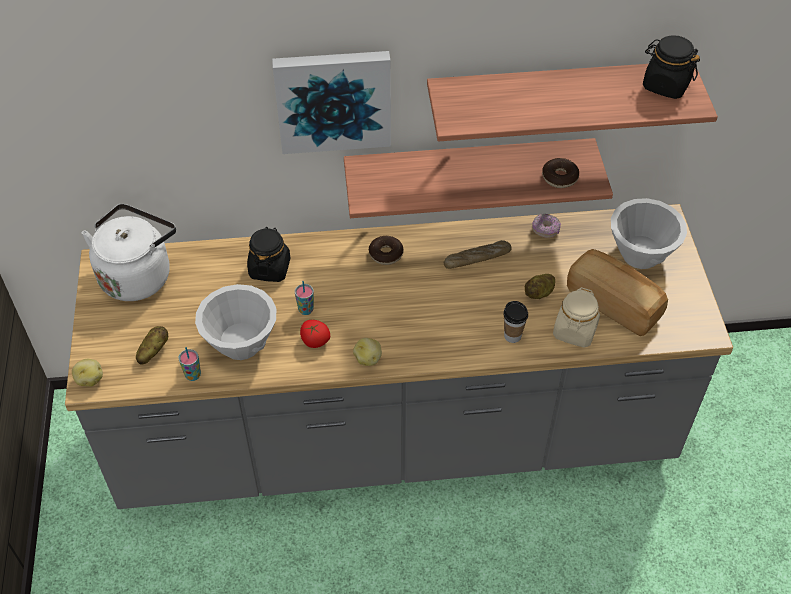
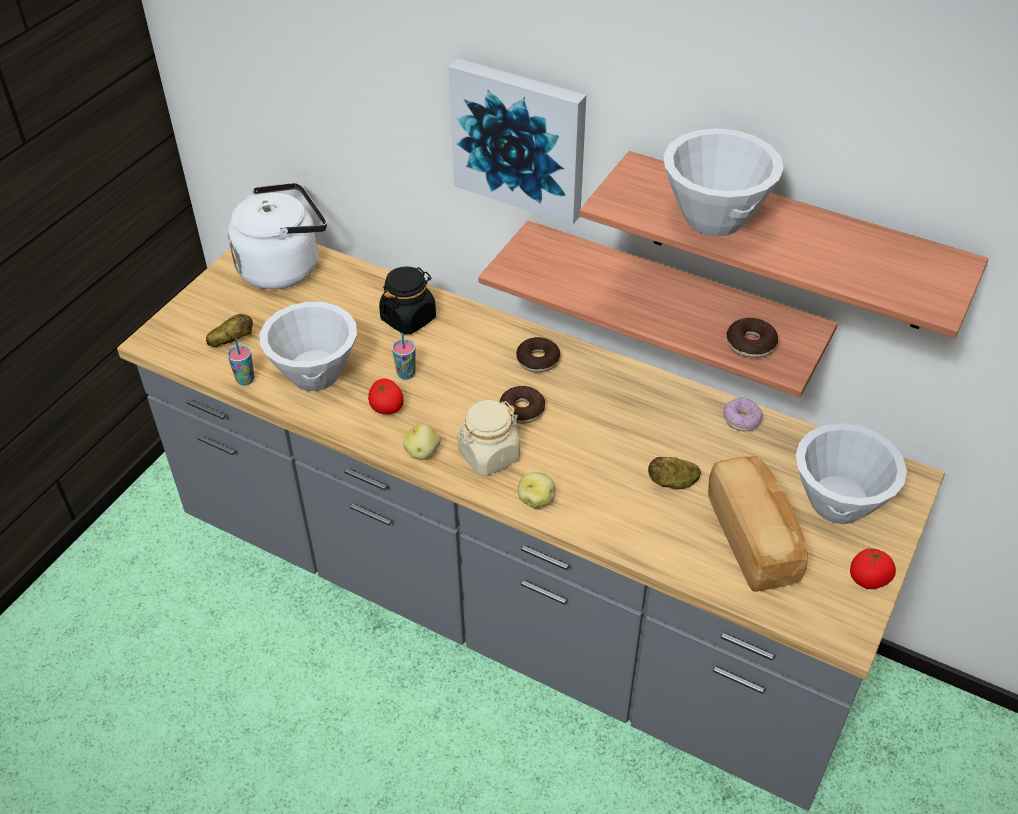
camera: 35 degrees right, 5 degrees down
potato [72,359,103,387] -> potato moved to [518,472,556,509]
bread [444,240,512,269] -> none
cup [503,301,528,343] -> none
beige jar [553,287,600,348] -> beige jar moved to [456,400,520,476]
black jar [643,35,700,99] -> none
none -> donut [500,386,545,424]
none -> white bowl [663,128,784,236]
none -> tomato [850,548,896,589]

